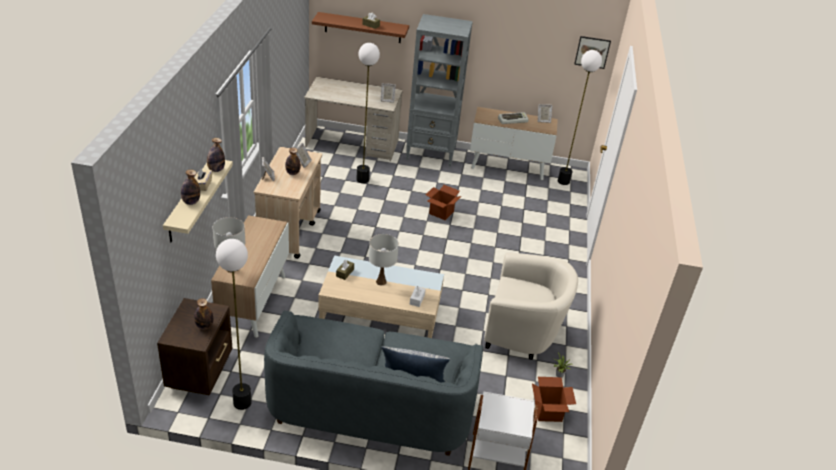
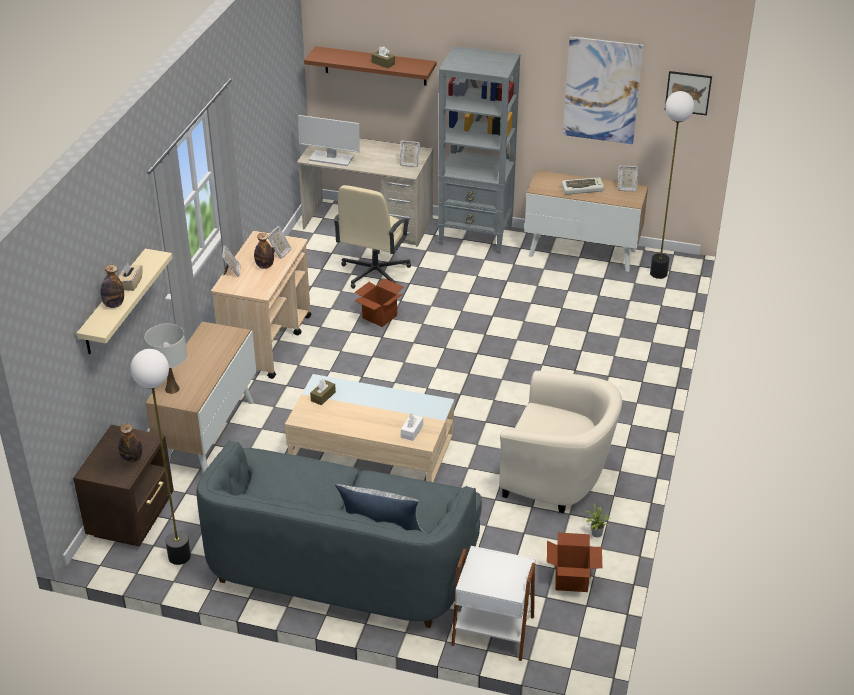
camera: 10 degrees right, 0 degrees up
bottle [207,138,225,172] -> none
floor lamp [356,43,380,183] -> beige office chair [333,185,411,289]
white table lamp [369,234,399,285] -> none
cardboard box [425,185,461,220] -> cardboard box moved to [355,278,403,327]
none -> monitor [298,115,360,166]
none -> picture [563,36,643,144]

